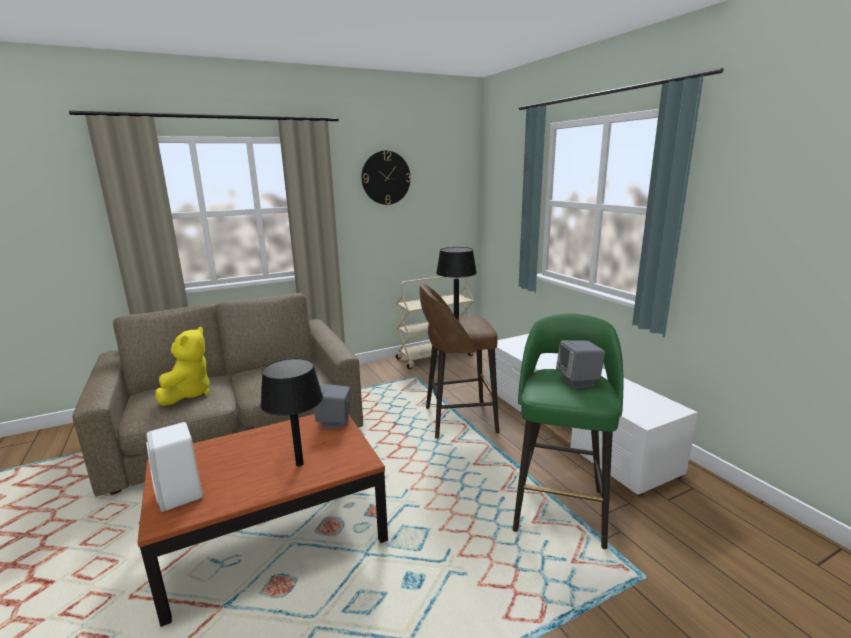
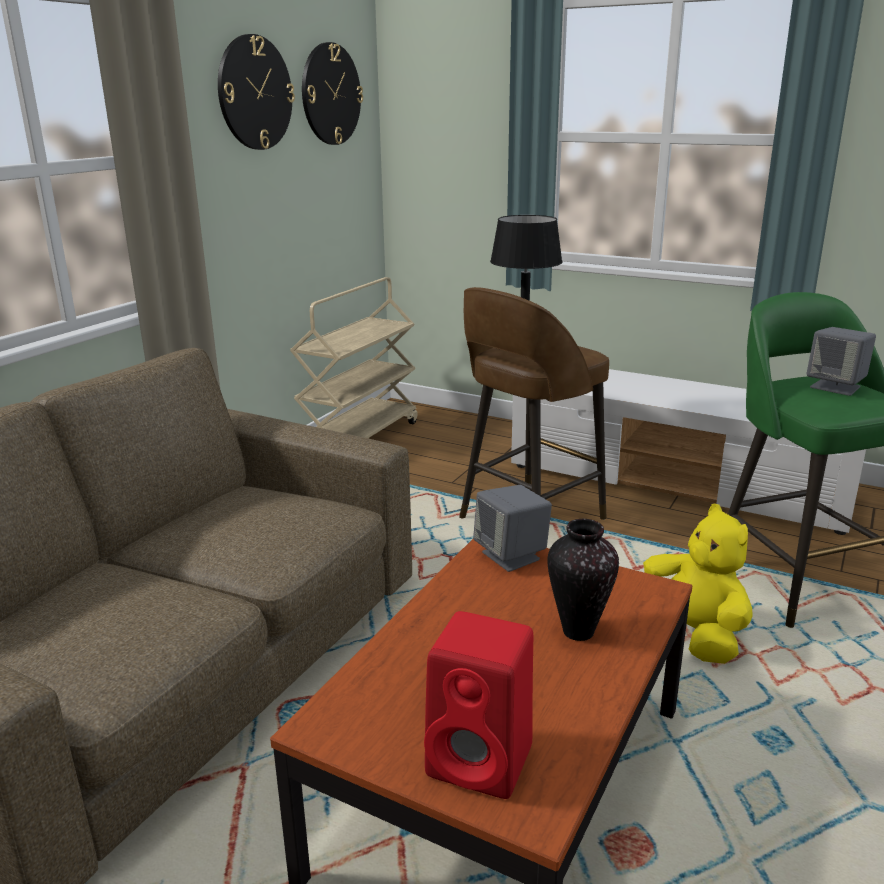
camera: 35 degrees left, 5 degrees up
white speaker [146,422,203,512] -> red speaker [424,611,533,799]
yellow plush toy [155,327,210,406] -> yellow plush toy moved to [643,504,753,664]
black table lamp [260,358,323,466] -> vase [548,519,619,641]
none -> wall clock [302,42,363,145]

